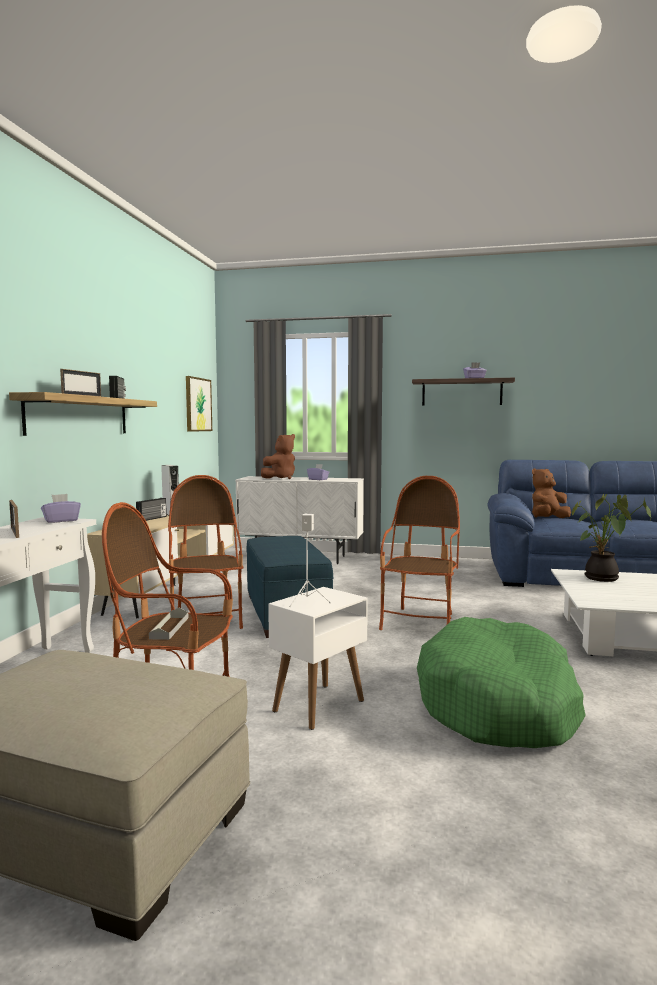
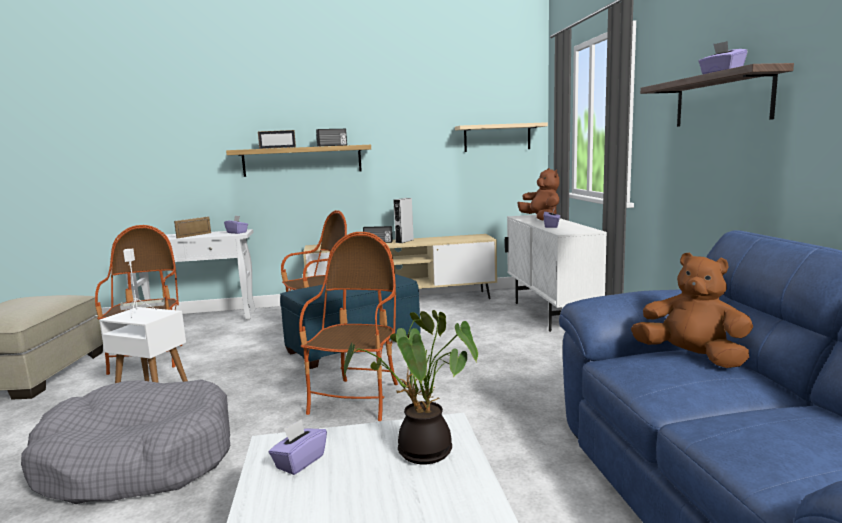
camera: 70 degrees right, 5 degrees up
picture [186,376,212,432] -> beige shelf [455,122,548,152]
brown plush toy [261,434,295,479] -> brown plush toy turned 135 degrees counterclockwise [518,168,560,221]
armchair [379,476,460,630] -> armchair turned 75 degrees counterclockwise [299,232,398,421]
green dog bed [417,617,586,748] -> grey dog bed [21,379,230,504]
none -> purple tissue box [269,419,327,475]

